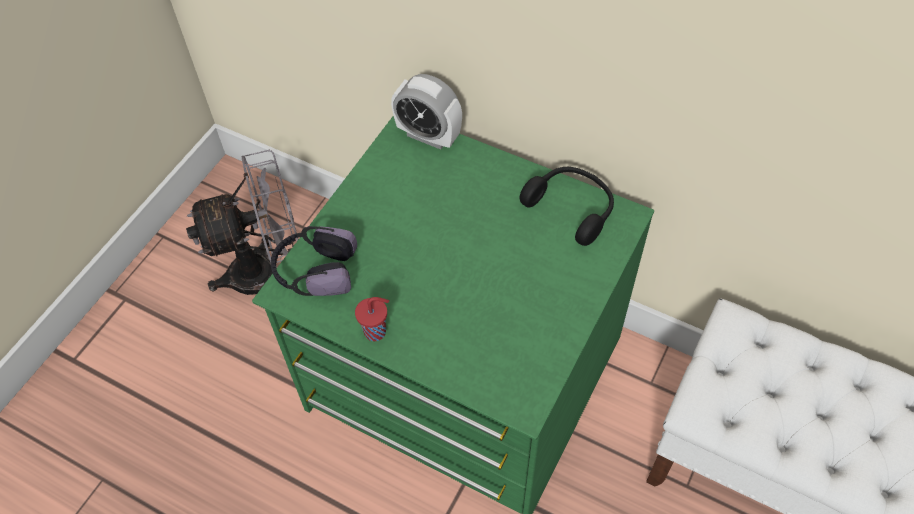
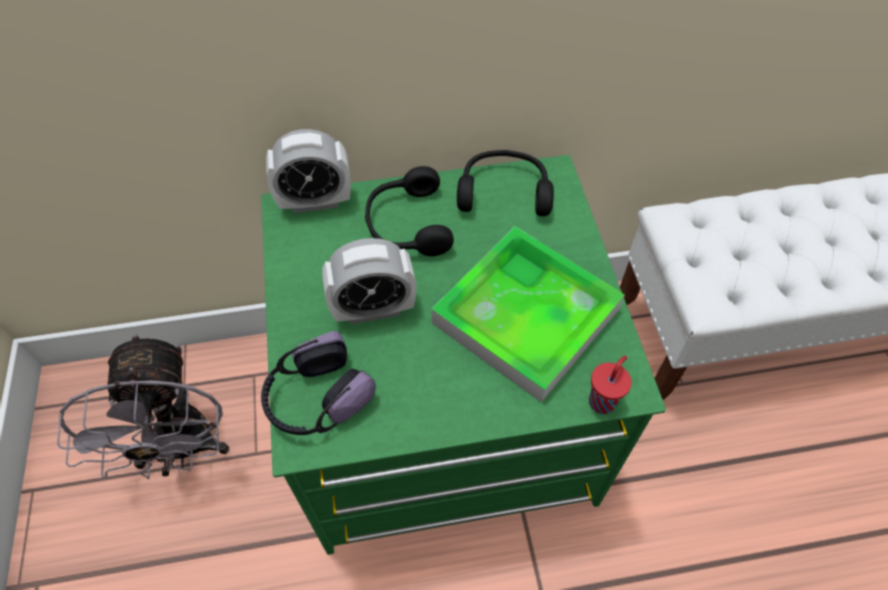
camera: 40 degrees left, 0 degrees up
grey fan [186,150,299,295] -> grey fan turned 135 degrees clockwise [57,332,229,479]
red cup [355,297,389,341] -> red cup moved to [589,355,632,414]
none -> alarm clock [322,238,416,324]
none -> black headphones [365,166,454,256]
none -> tray [431,226,625,403]

